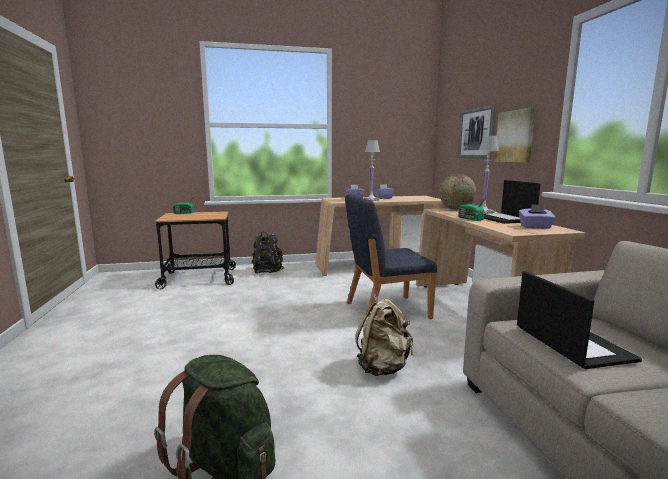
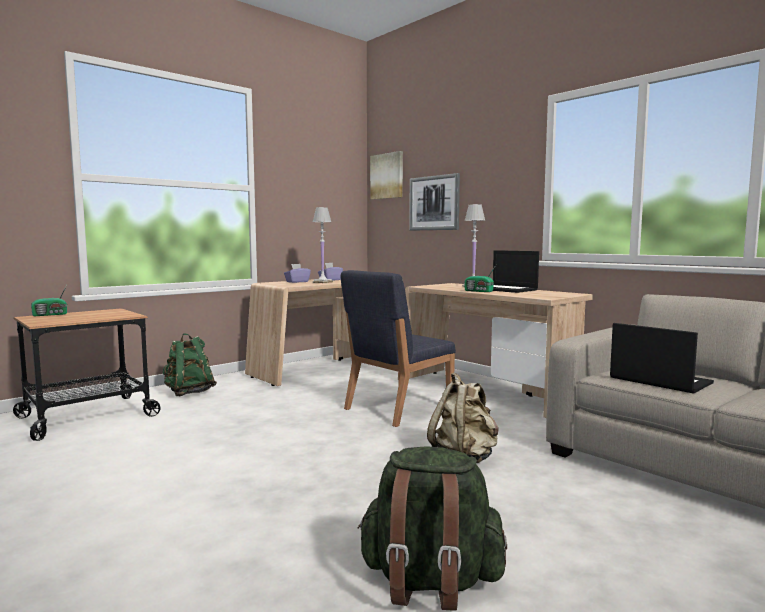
camera: 30 degrees left, 5 degrees down
black backpack [252,231,284,274] -> green backpack [163,334,217,396]
globe [439,174,476,210] -> none
picture [494,107,536,162] -> picture moved to [370,151,403,200]
purple tissue box [519,204,556,229] -> none

